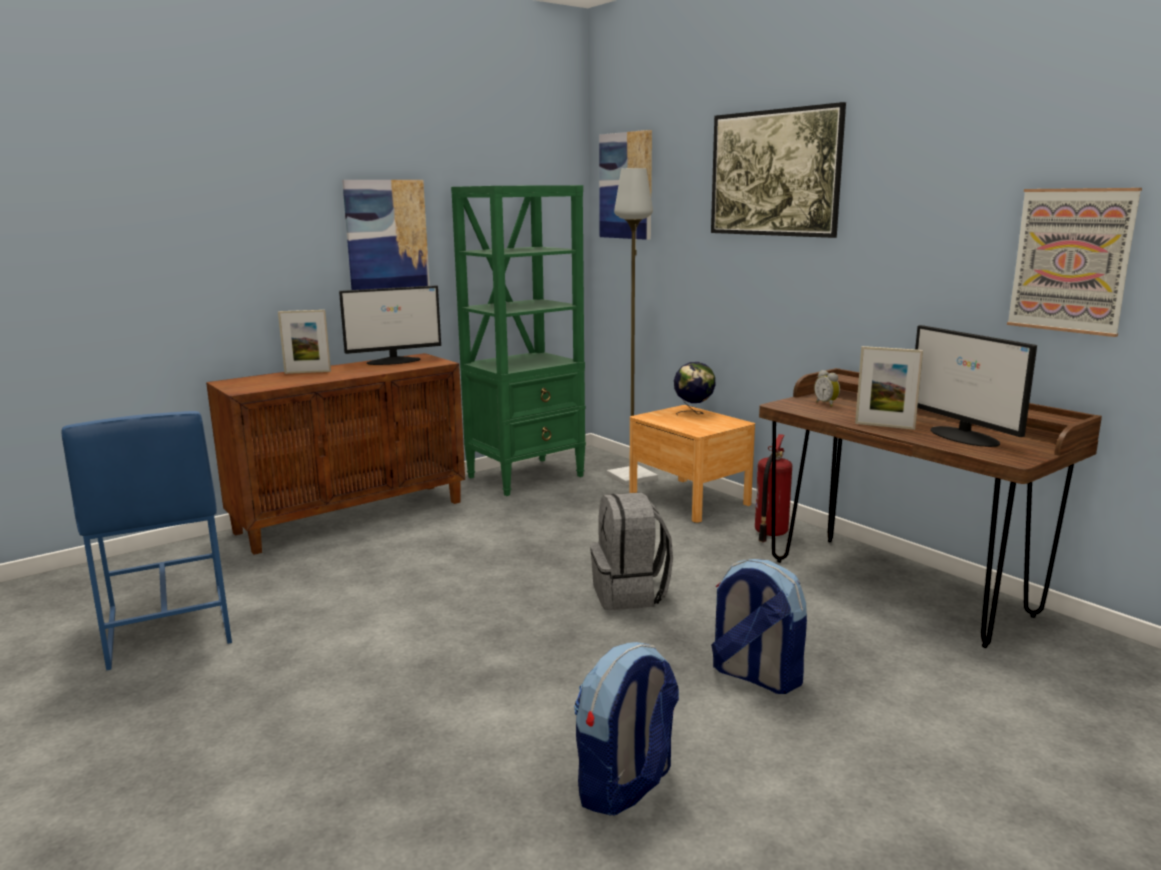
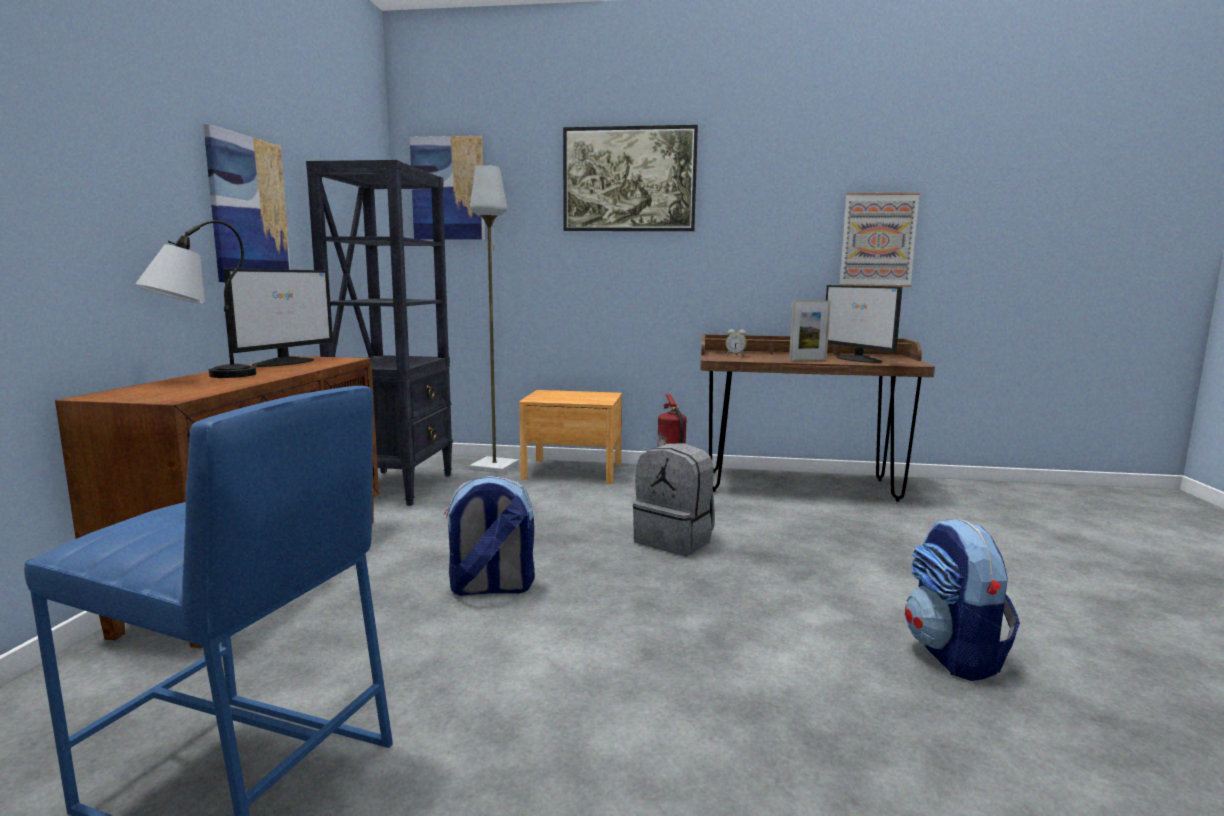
camera: 45 degrees left, 5 degrees down
picture frame [278,310,331,374] -> table lamp [135,220,256,378]
green bookcase [451,185,586,496] -> black bookcase [306,160,453,506]
globe [674,362,716,415] -> none
backpack [711,559,807,694] -> backpack moved to [444,476,535,596]
monitor [915,325,1037,447] -> monitor turned 45 degrees clockwise [826,285,902,363]

